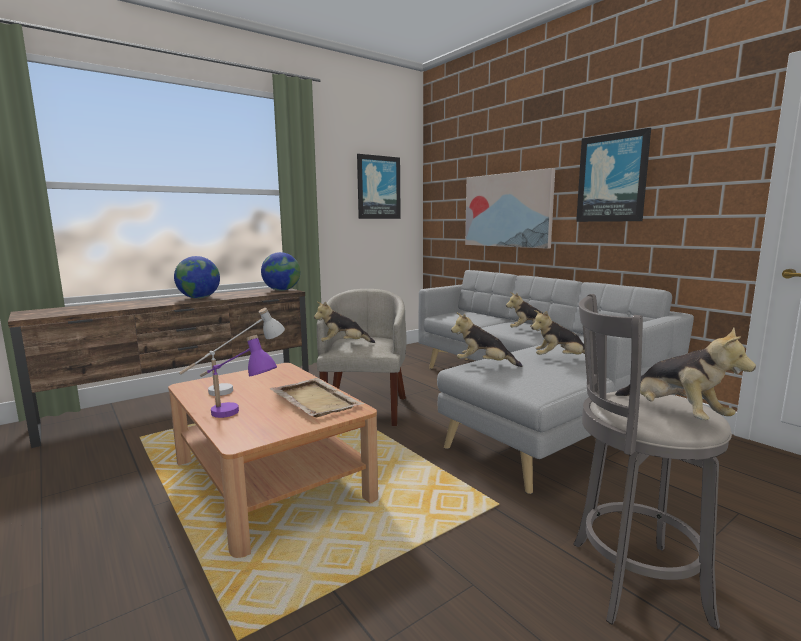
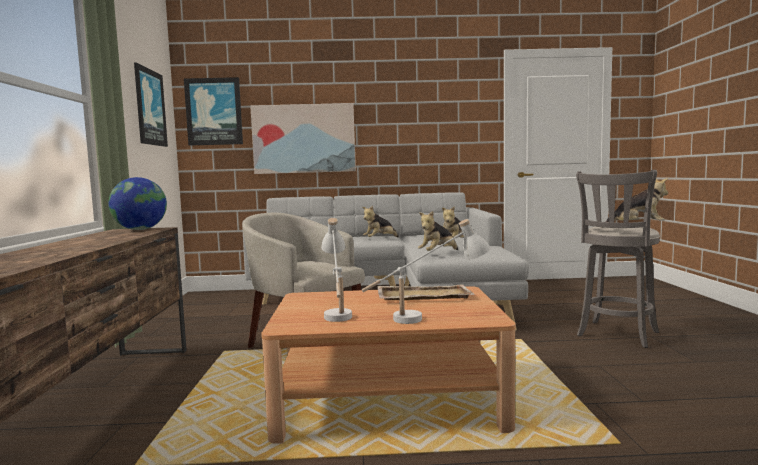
camera: 55 degrees left, 5 degrees down
globe [174,256,220,299] -> none
purple table lamp [200,335,277,418] -> white table lamp [362,219,490,324]
plush toy [314,302,375,343] -> none
picture [576,128,651,222] -> picture moved to [184,77,243,146]

